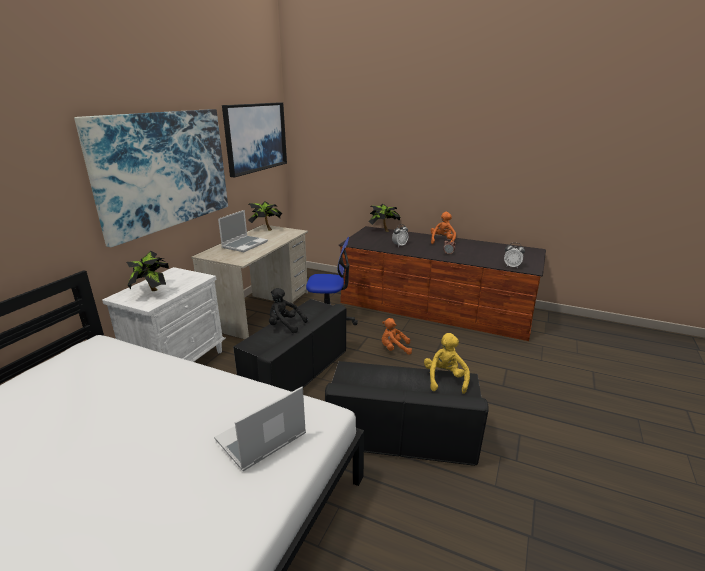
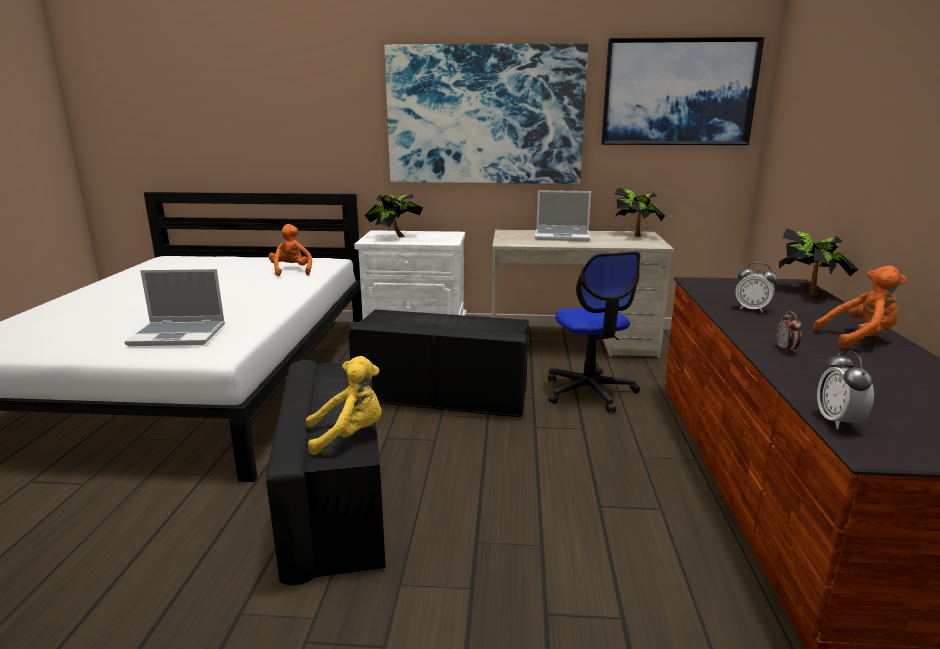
camera: 70 degrees right, 5 degrees down
laptop [214,387,306,471] -> laptop turned 150 degrees clockwise [124,269,225,346]
black plush toy [269,288,308,333] -> none
orange plush toy [382,318,412,355] -> orange plush toy moved to [269,224,312,276]

